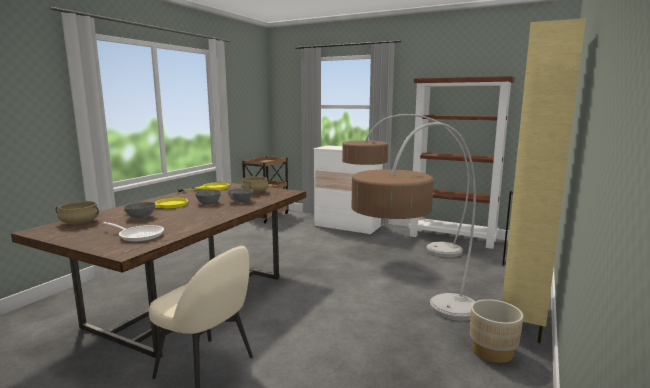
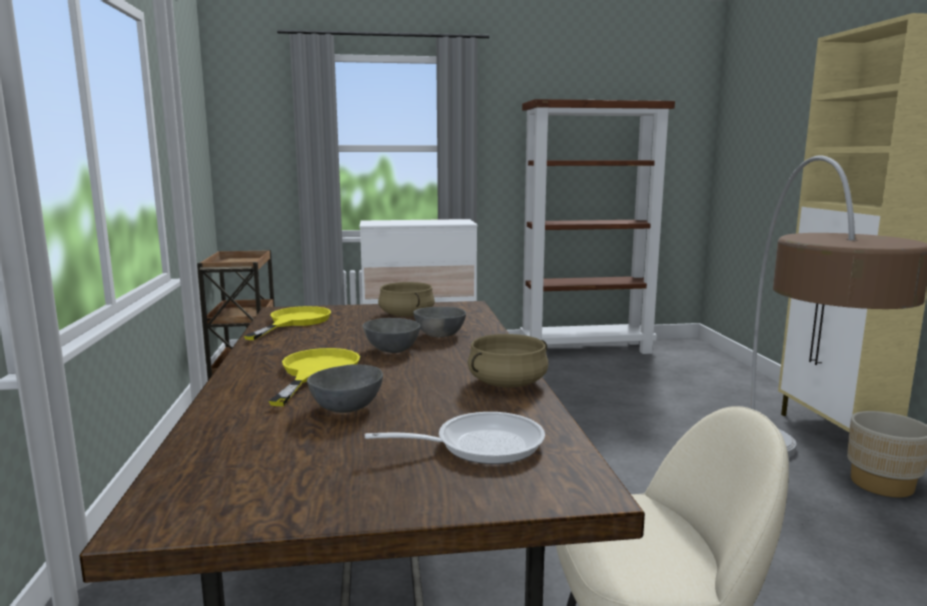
camera: 35 degrees left, 0 degrees up
beige cooking pot [56,201,99,224] -> beige cooking pot moved to [467,334,548,388]
floor lamp [342,114,469,257] -> none

